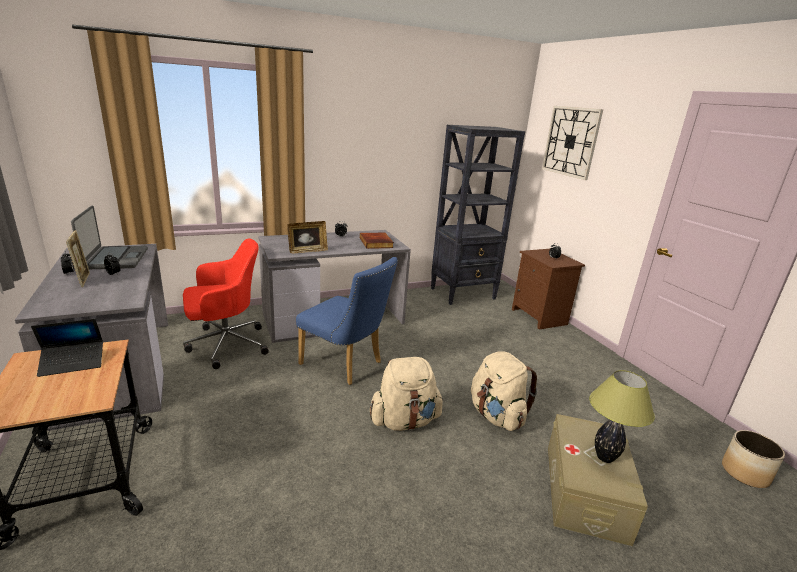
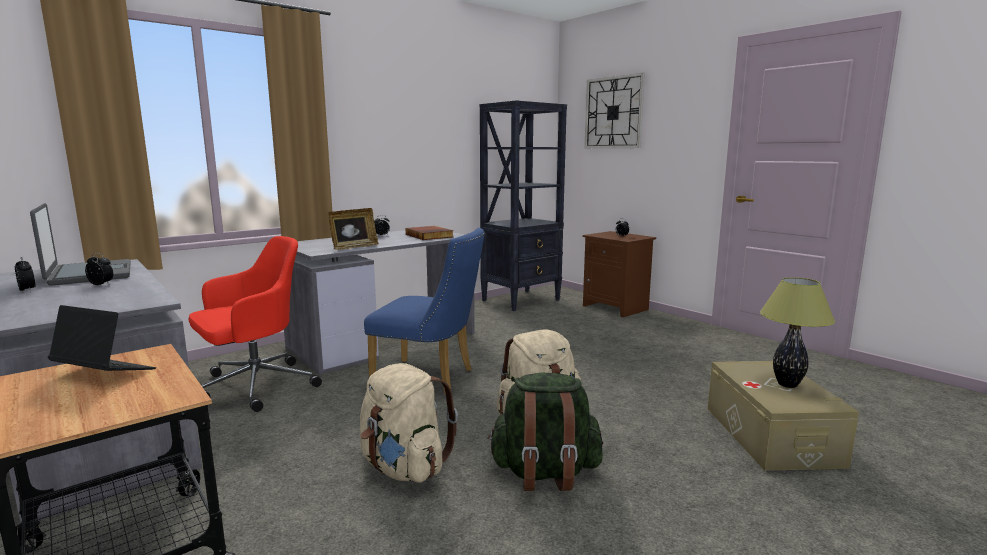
camera: 15 degrees left, 10 degrees down
laptop [31,319,103,377] -> laptop turned 120 degrees counterclockwise [48,305,156,371]
picture frame [66,230,90,287] -> none
beige backpack [471,351,538,431] -> beige backpack moved to [360,363,458,483]
planter [722,430,785,488] -> none
none -> green backpack [488,373,603,491]

